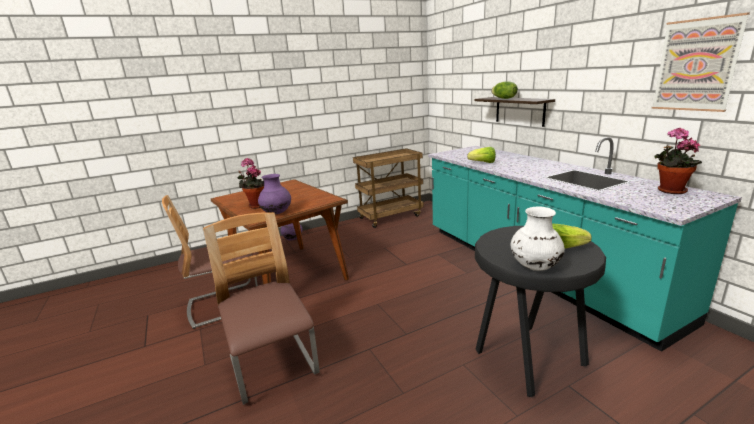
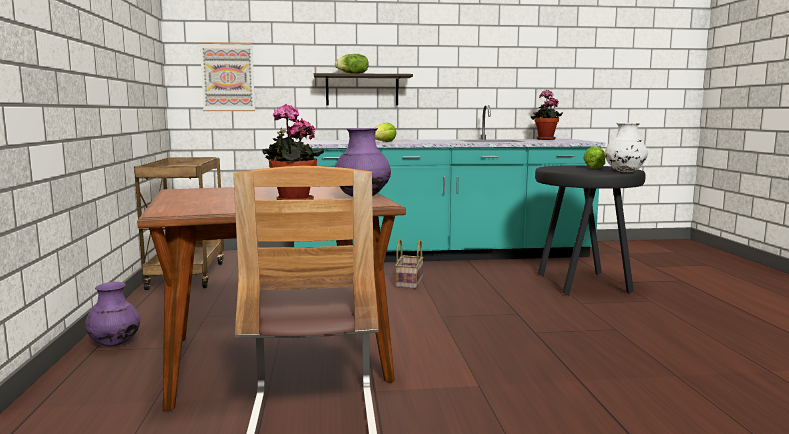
camera: 70 degrees left, 10 degrees down
chair [203,212,320,405] -> none
picture [652,13,750,112] -> picture moved to [200,42,255,111]
none -> basket [395,239,424,289]

